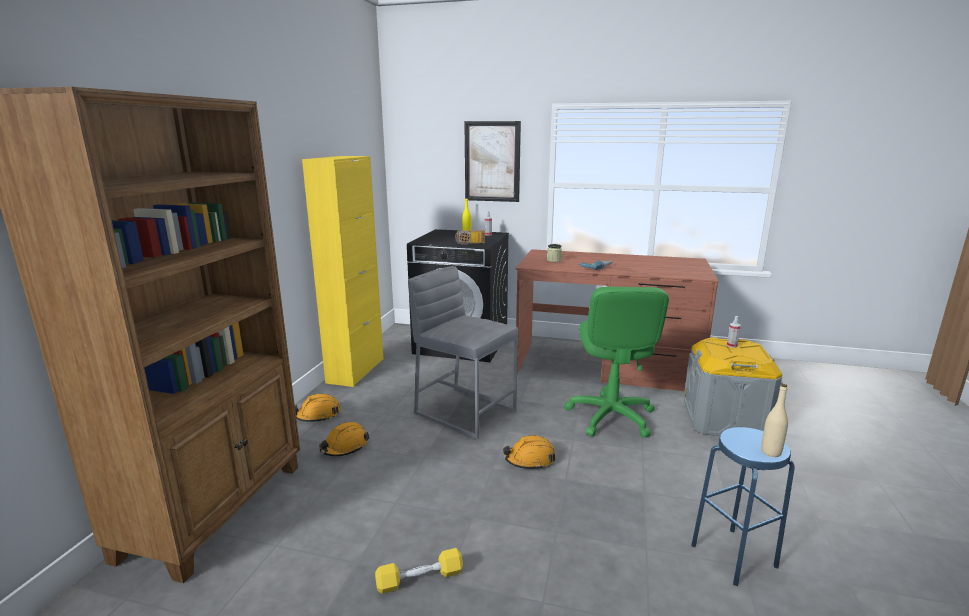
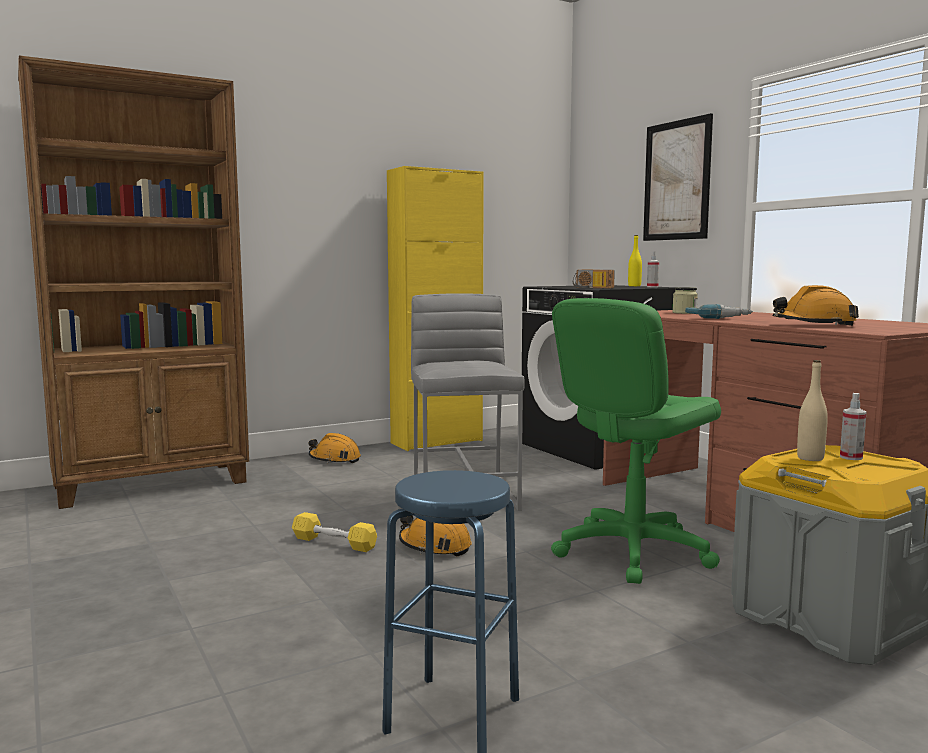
camera: 45 degrees right, 10 degrees down
orange hard hat [319,422,370,456] -> orange hard hat moved to [773,285,859,326]
yellow dumbbell [375,548,463,594] -> yellow dumbbell moved to [292,512,377,552]
beige bottle [761,384,788,457] -> beige bottle moved to [797,360,828,461]

